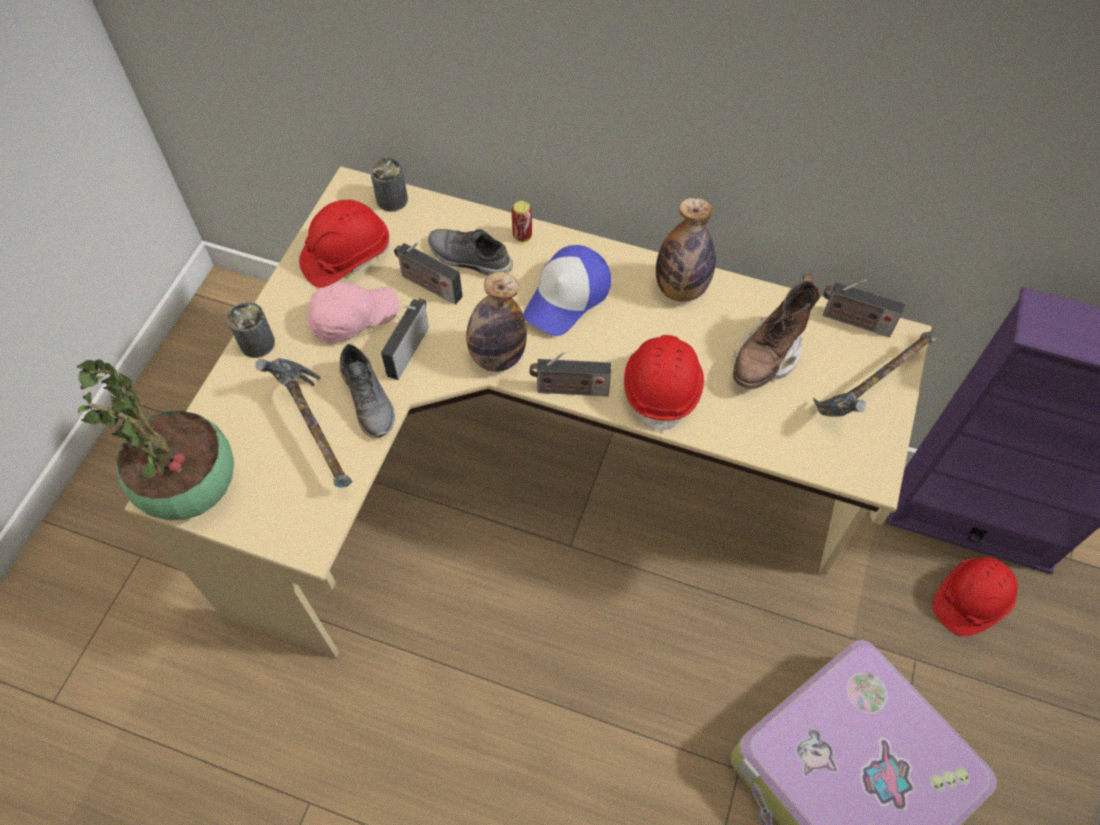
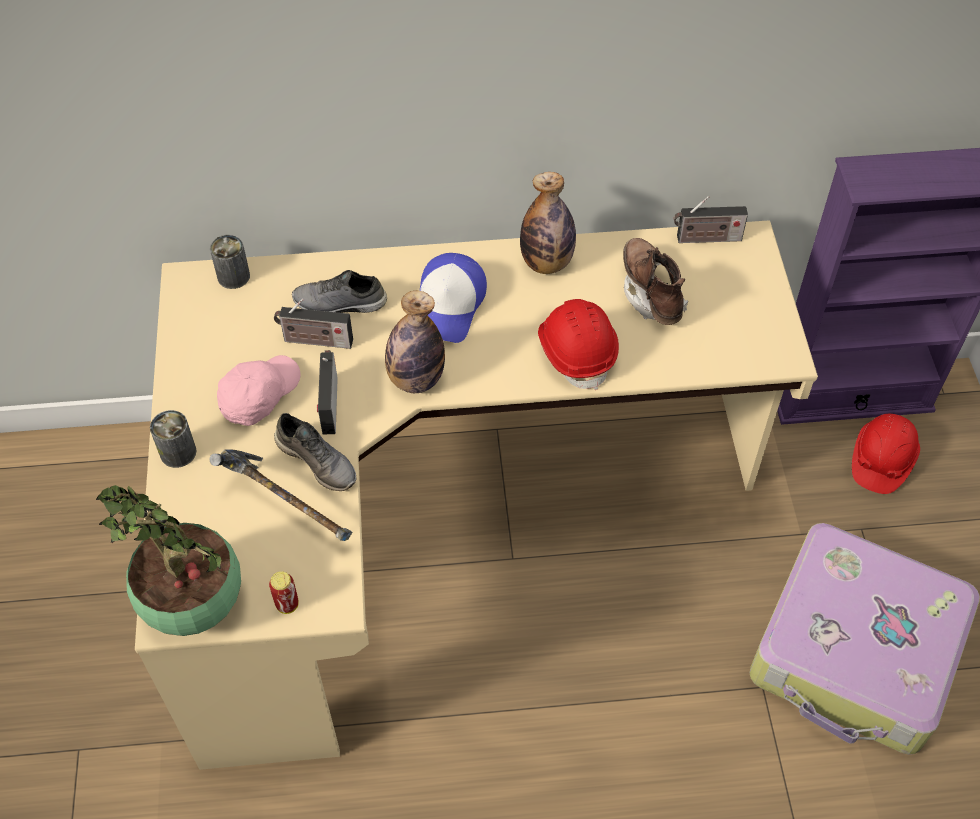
camera: 25 degrees left, 5 degrees down
red hard hat [299,200,390,288] -> none
can [512,201,532,242] -> can moved to [269,571,299,614]
radio [529,351,611,396] -> none
brown boot [733,274,821,389] -> brown boot turned 150 degrees clockwise [623,238,688,325]
hammer [813,332,938,417] -> none

